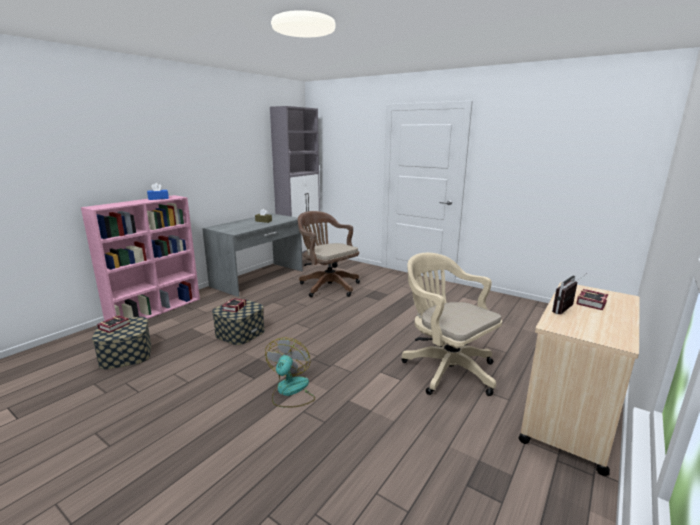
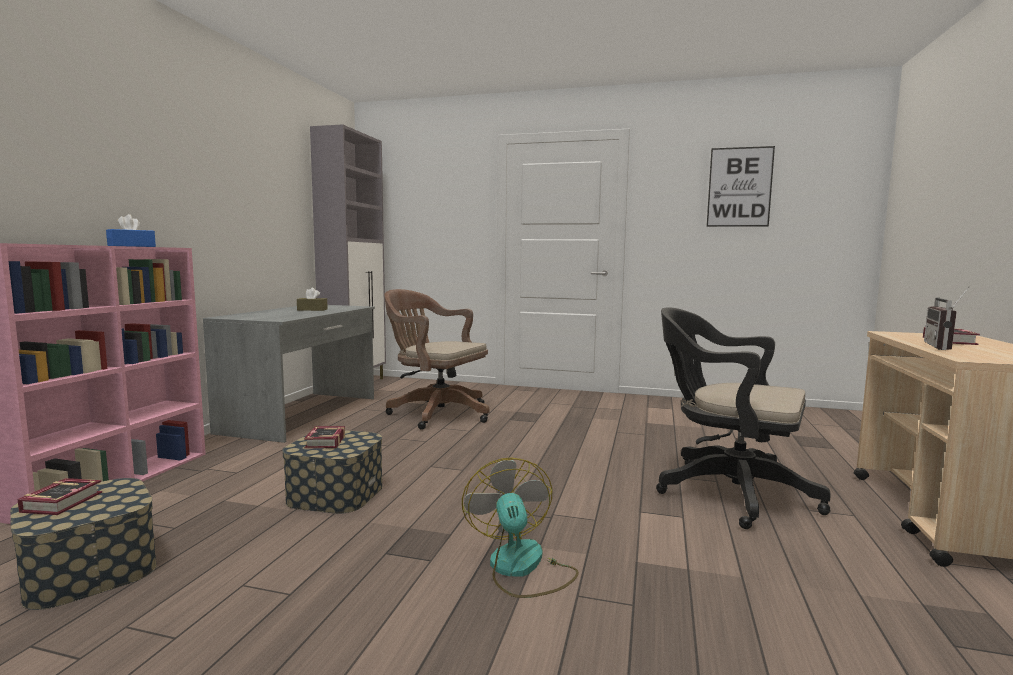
camera: 20 degrees left, 10 degrees down
beige office chair [401,253,502,396] -> black office chair [656,307,831,529]
none -> picture [706,146,775,227]

